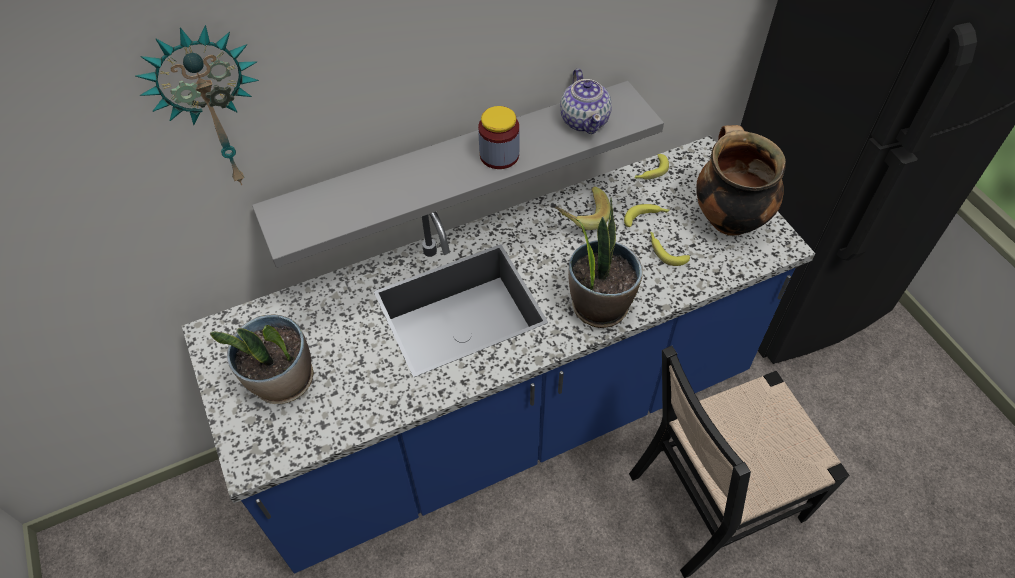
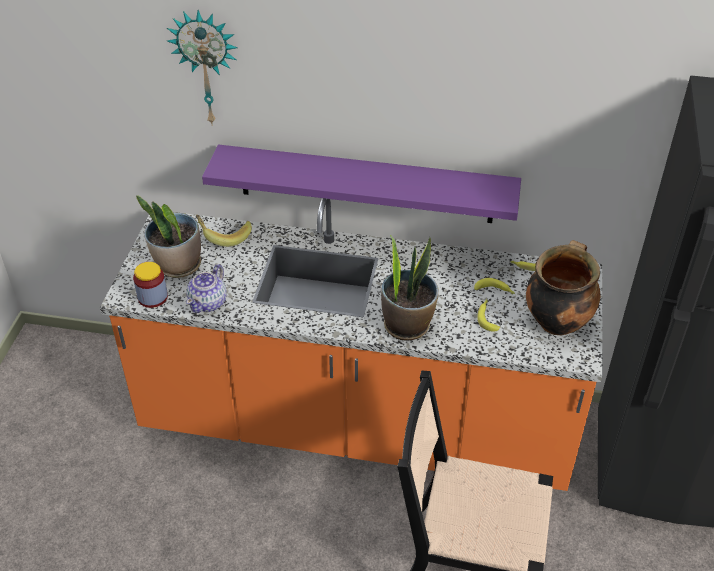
camera: 35 degrees right, 10 degrees down
blue counter [182,136,816,574] -> orange counter [100,198,602,491]
grey shelf [252,81,664,268] -> purple shelf [202,144,521,223]
jar [478,106,520,169] -> jar moved to [133,262,168,308]
banana [555,186,611,230] -> banana moved to [196,215,252,247]
teapot [560,69,612,134] -> teapot moved to [186,264,227,313]

